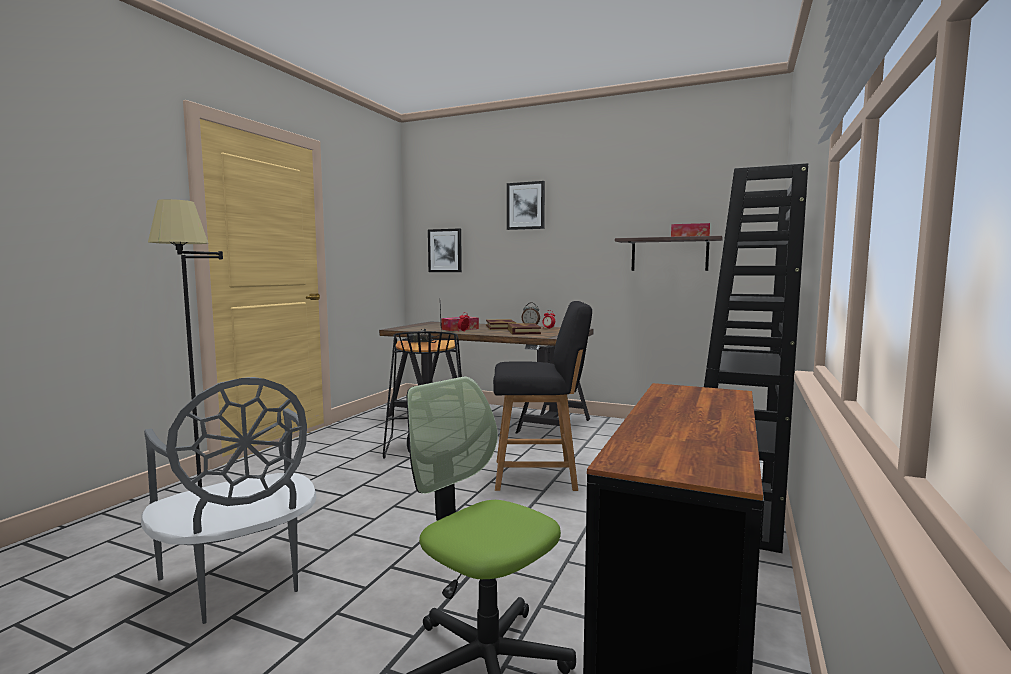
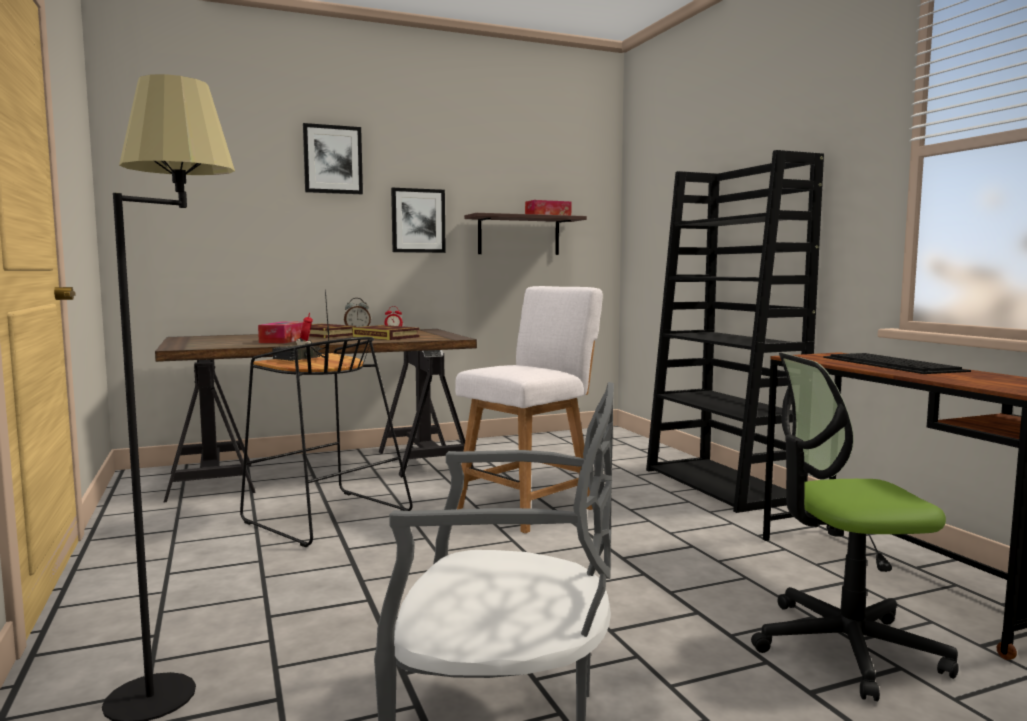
camera: 45 degrees left, 0 degrees up
picture [428,228,462,272] -> picture moved to [391,188,446,253]
black chair [493,301,592,491] -> white chair [455,286,603,533]
none -> keyboard [823,353,971,374]

